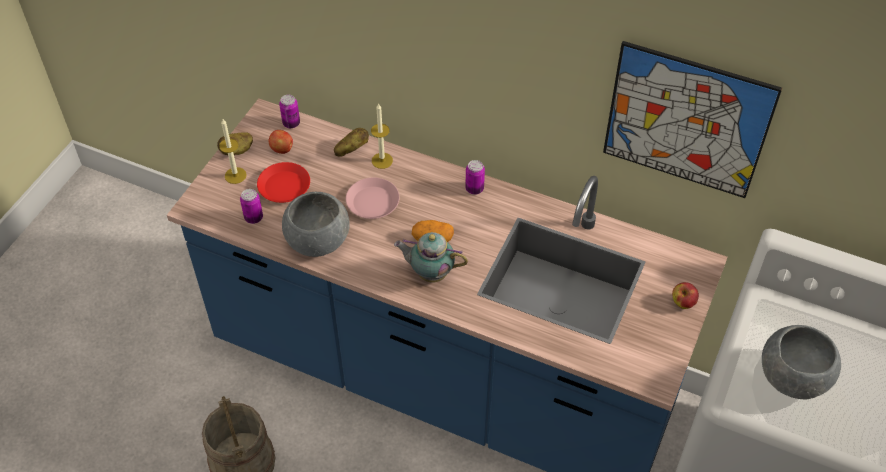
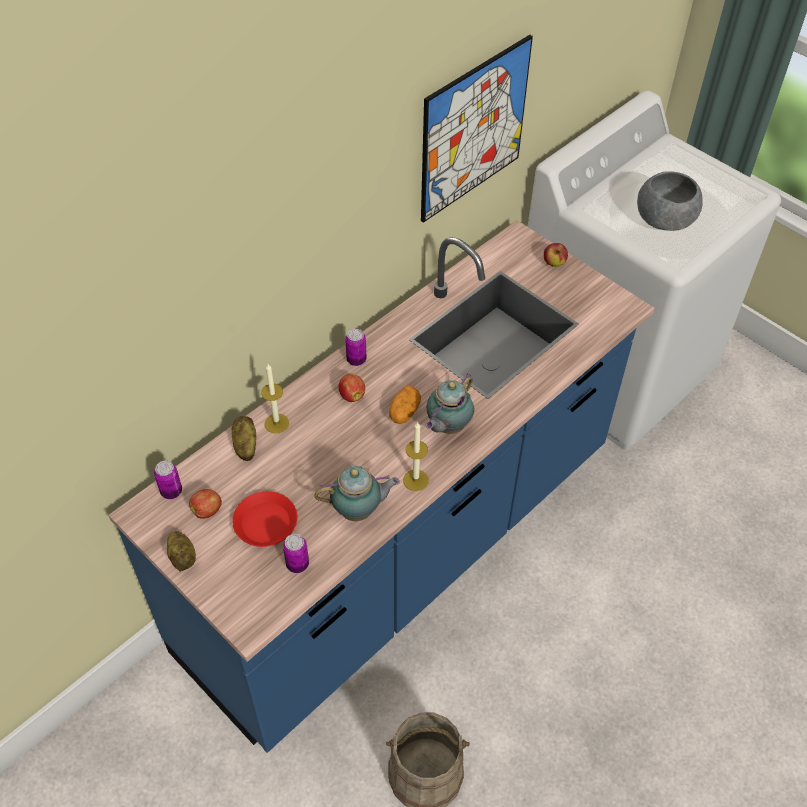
camera: 70 degrees left, 0 degrees up
candle [219,119,247,184] -> candle moved to [403,422,429,491]
grey bowl [282,192,350,257] -> teapot [314,466,400,521]
pink plate [346,177,400,219] -> none
none -> apple [338,373,365,402]

